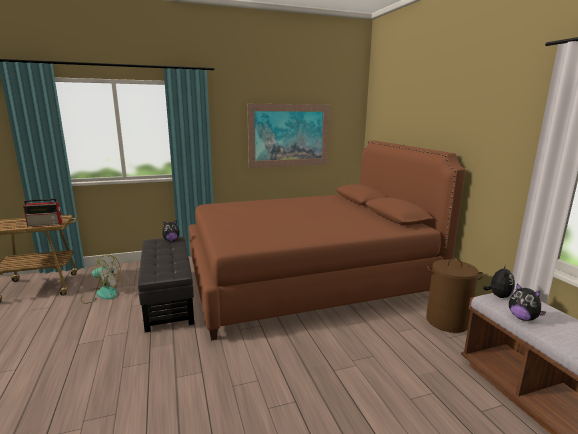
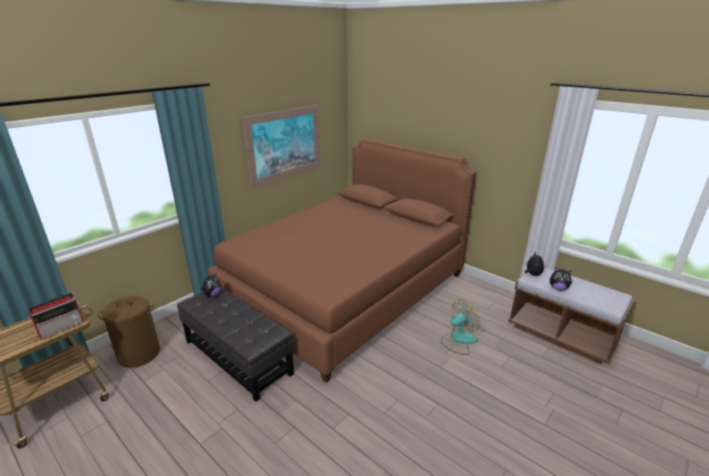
camera: 30 degrees left, 10 degrees up
fan [81,254,121,304] -> fan moved to [441,299,480,355]
brown laundry basket [426,258,484,333] -> brown laundry basket moved to [98,296,160,368]

